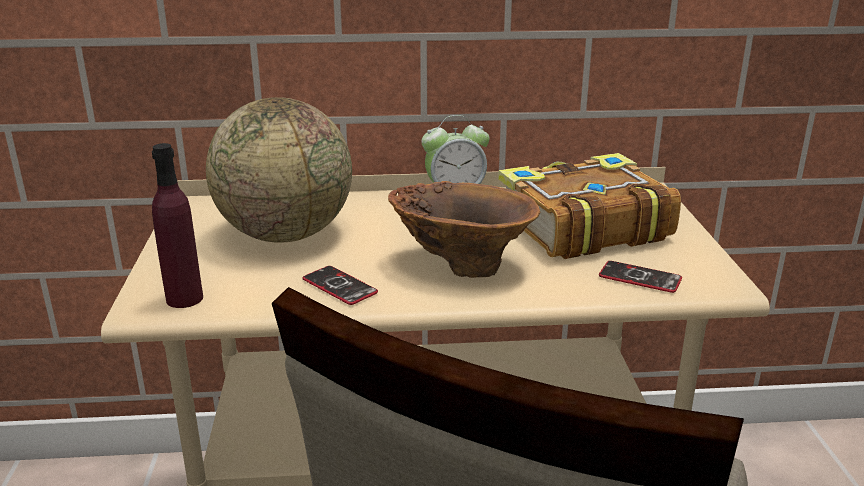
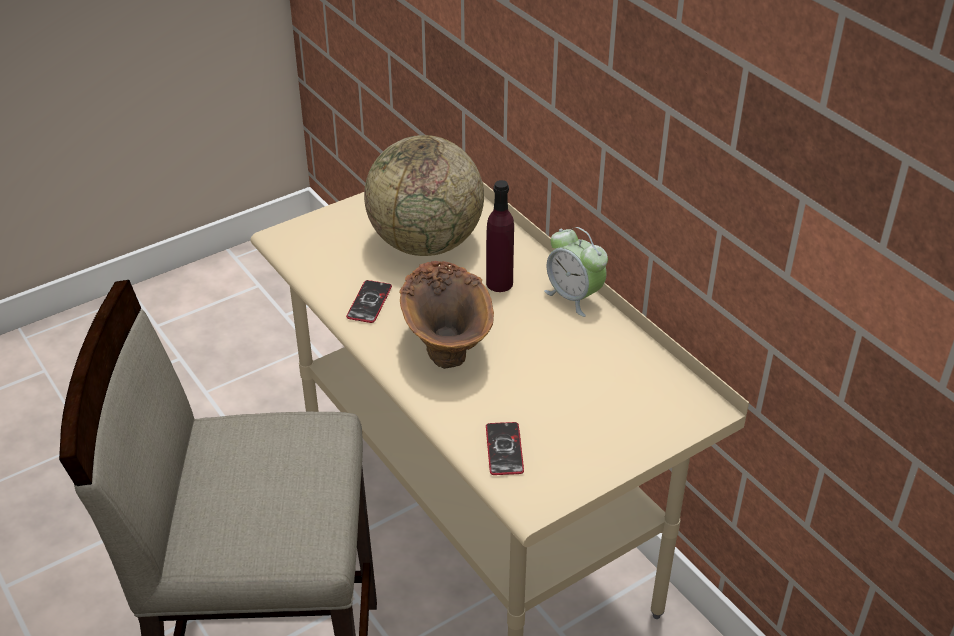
camera: 60 degrees right, 15 degrees up
purple bottle [152,143,203,308] -> purple bottle moved to [486,180,514,292]
book [498,153,681,259] -> none

